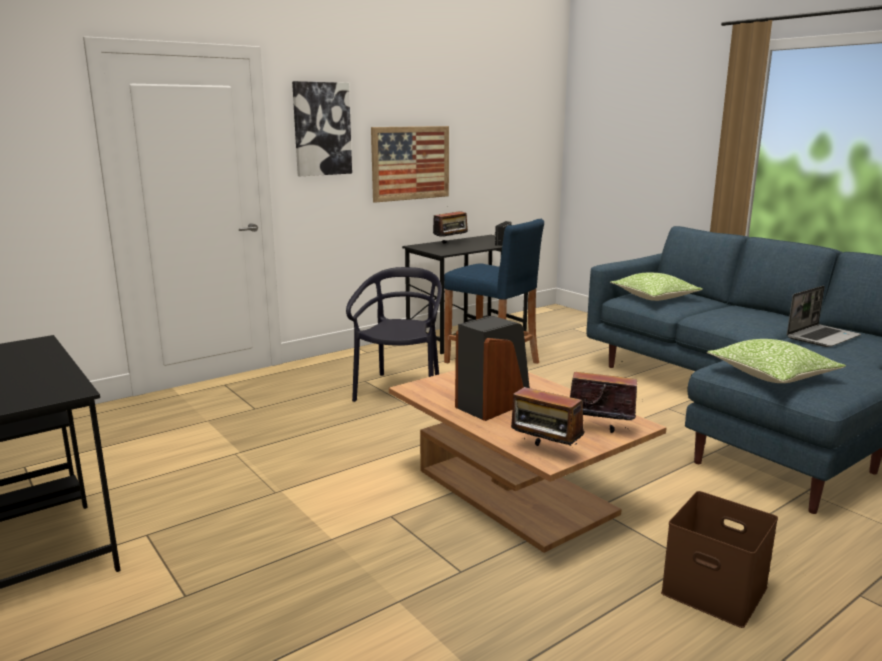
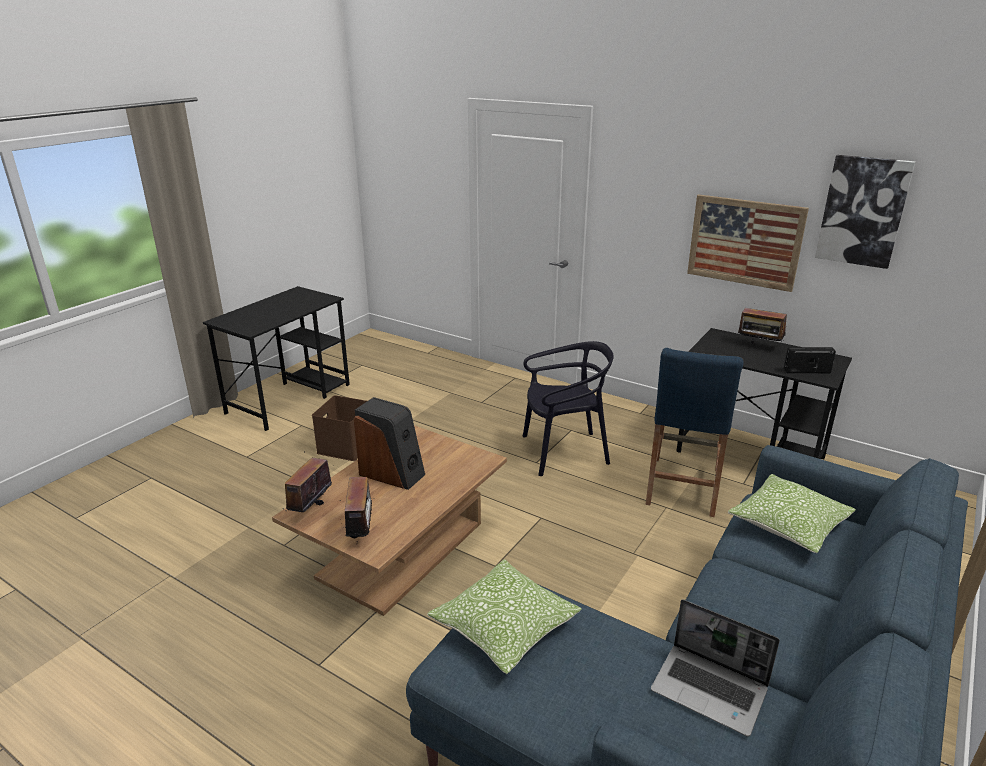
camera: 70 degrees right, 10 degrees up
picture [292,81,352,176] -> picture moved to [815,155,915,269]
brown storage box [661,491,778,628] -> brown storage box moved to [312,395,367,461]

